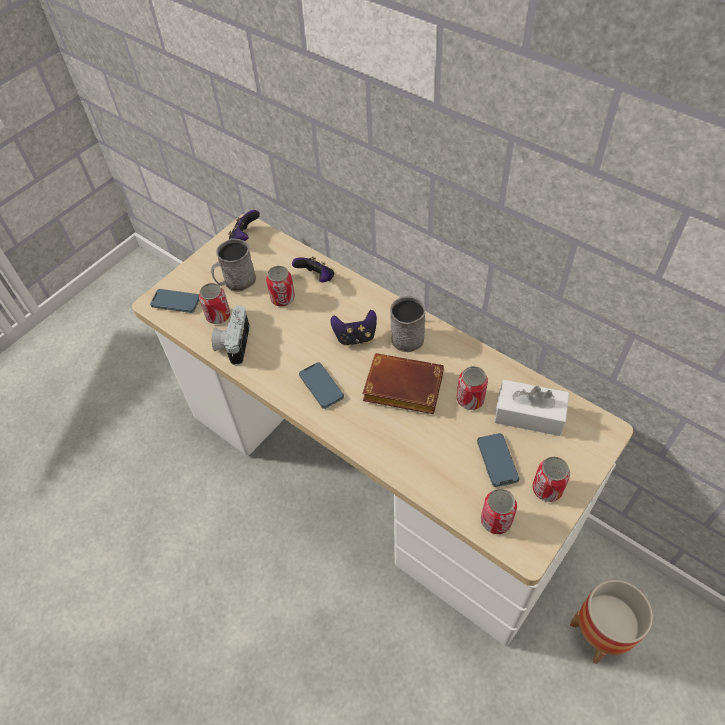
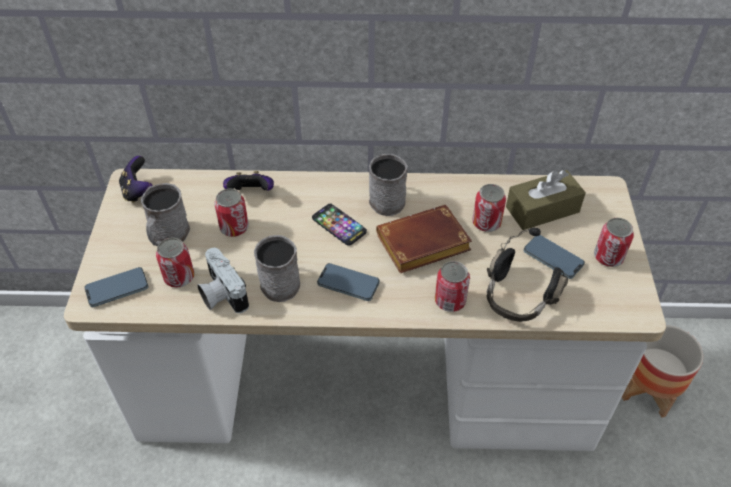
camera: 40 degrees left, 5 degrees down
game controller [331,310,377,346] -> phone [312,204,367,246]
can [481,489,517,534] -> can moved to [435,261,470,312]
white tissue box [494,380,569,436] -> brown tissue box [506,170,586,230]
none -> grey mug [254,235,300,302]
none -> black headphones [487,227,568,322]

